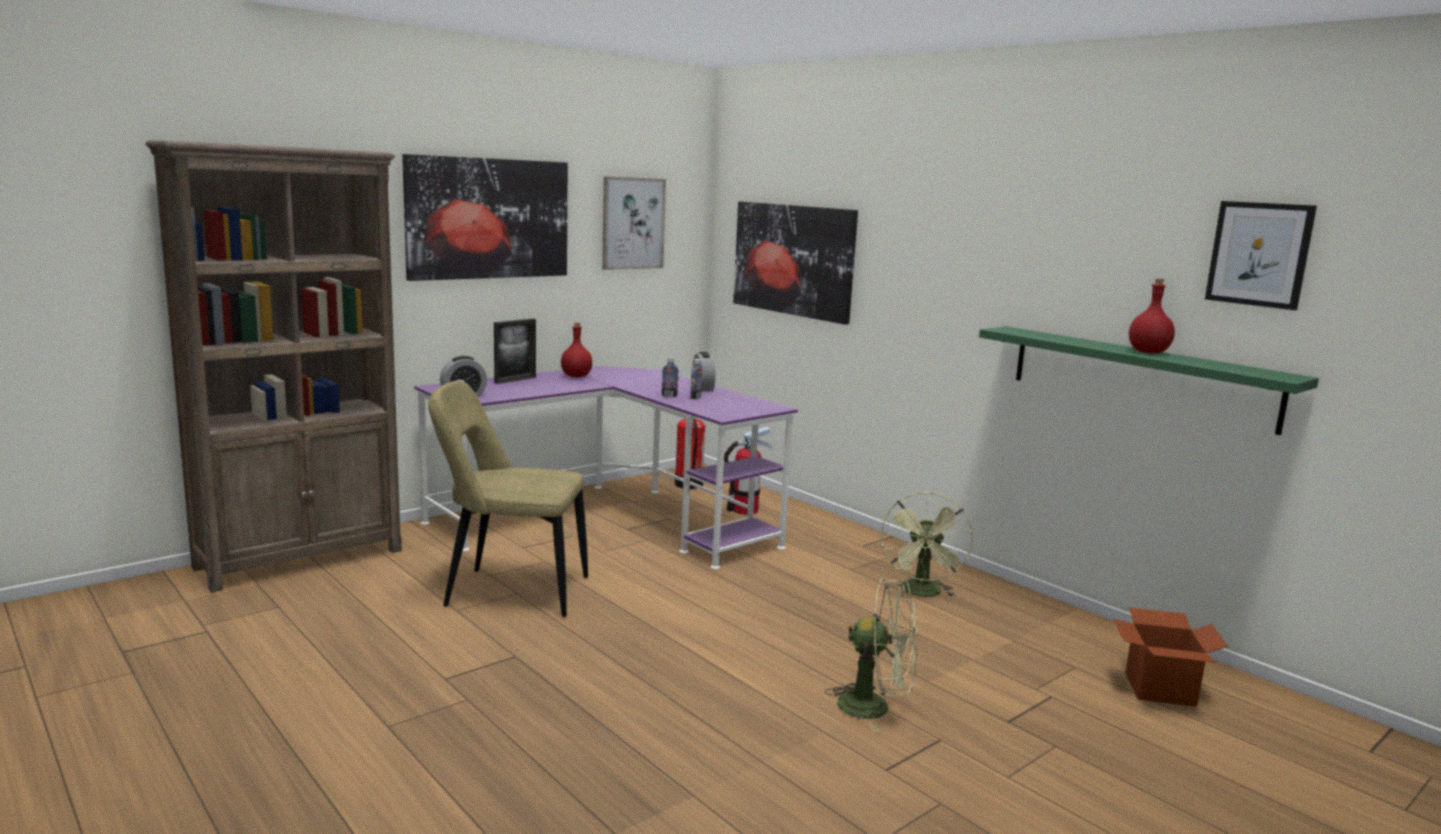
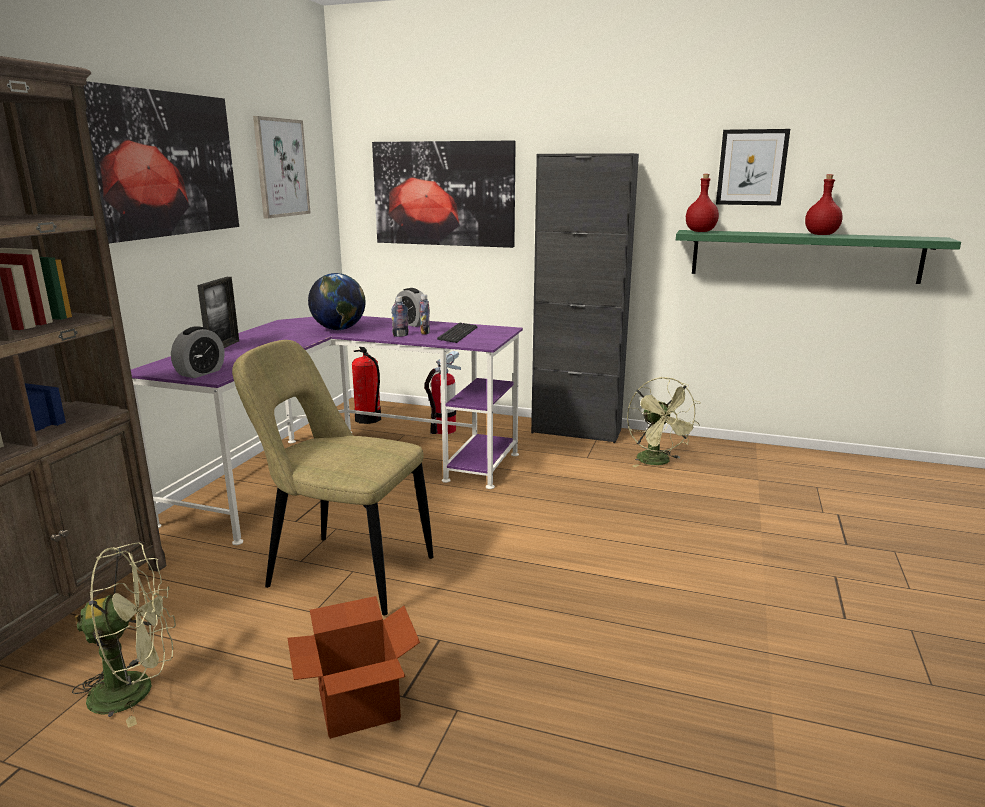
camera: 30 degrees left, 5 degrees up
beige chair [429,381,588,617] -> beige chair turned 45 degrees clockwise [232,340,433,615]
red bottle [561,322,592,377] -> red bottle moved to [686,174,719,232]
green fan [825,578,917,732] -> green fan moved to [72,543,176,728]
cardboard box [1113,607,1228,707] -> cardboard box moved to [287,596,420,739]
picture [1205,201,1317,310] -> picture moved to [716,129,790,206]
none -> globe [308,273,366,330]
none -> keyboard [437,323,477,343]
none -> black cabinet [531,153,639,443]

